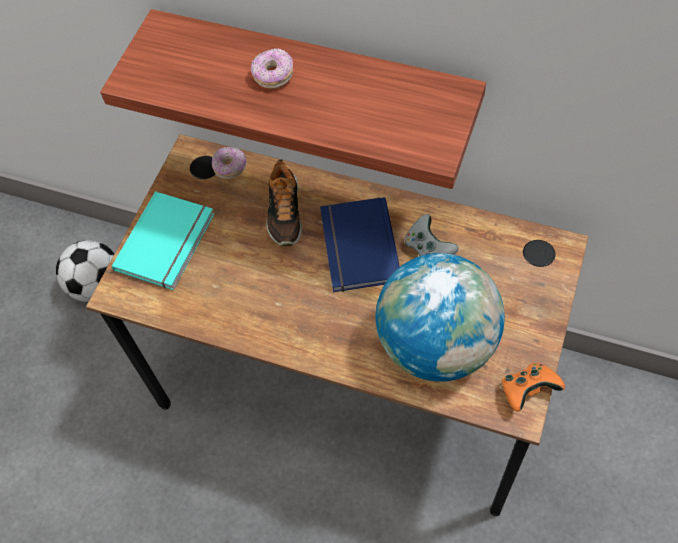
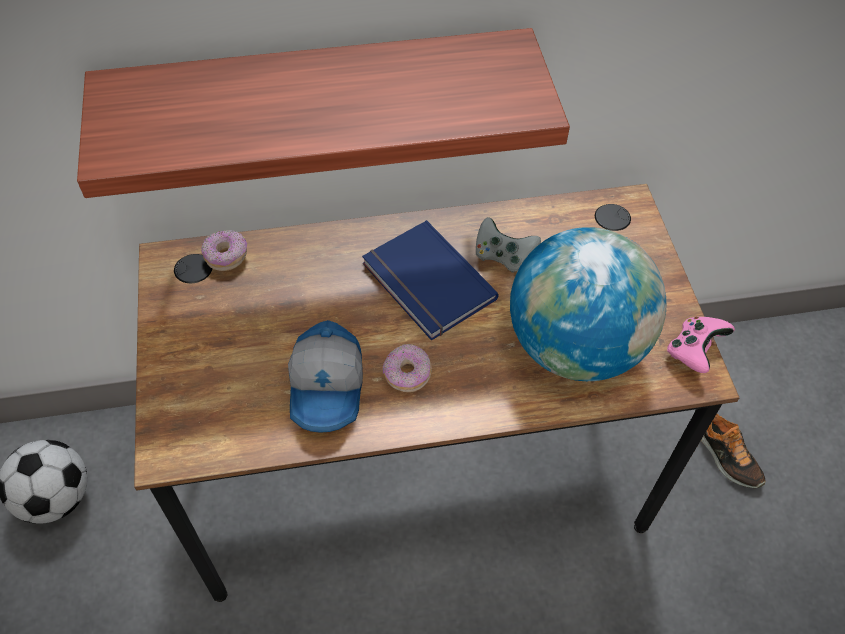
camera: 35 degrees left, 5 degrees down
turquoise book [112,191,214,290] -> none
donut [251,48,293,89] -> donut moved to [382,344,432,392]
shoe [266,159,302,246] -> shoe moved to [701,414,766,488]
orange game controller [502,363,565,412] -> pink game controller [667,317,735,373]
none -> cap [288,320,363,433]

